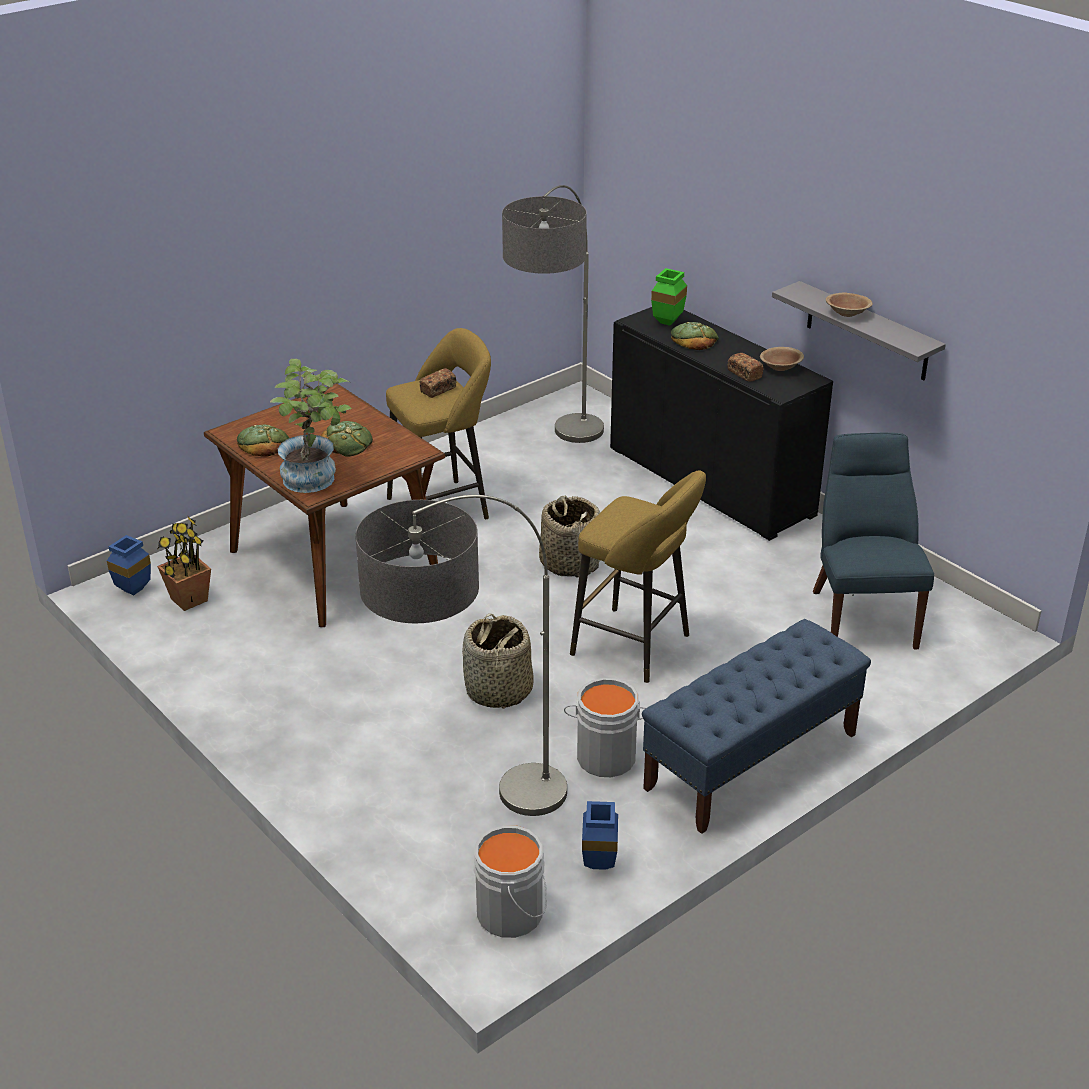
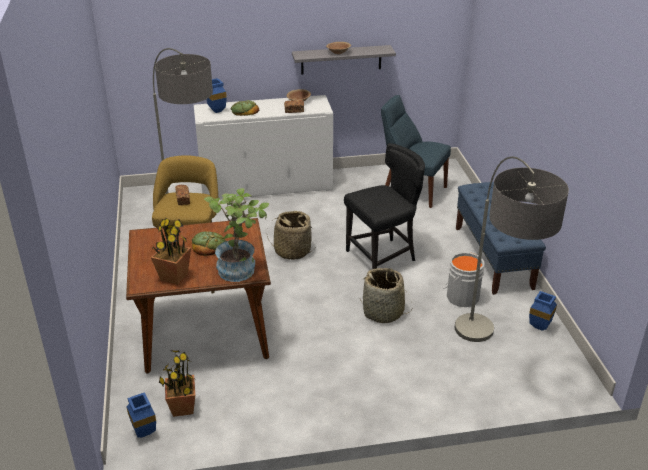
camera: 60 degrees left, 0 degrees up
bread [237,424,289,457] -> potted plant [151,218,191,284]
grey bucket [474,825,547,938] -> none
yellow stool [570,471,706,683] -> black chair [344,143,425,269]
black cabinet [610,307,833,541] -> white cabinet [194,95,333,200]
green vase [651,268,687,326] -> blue vase [206,78,227,113]

